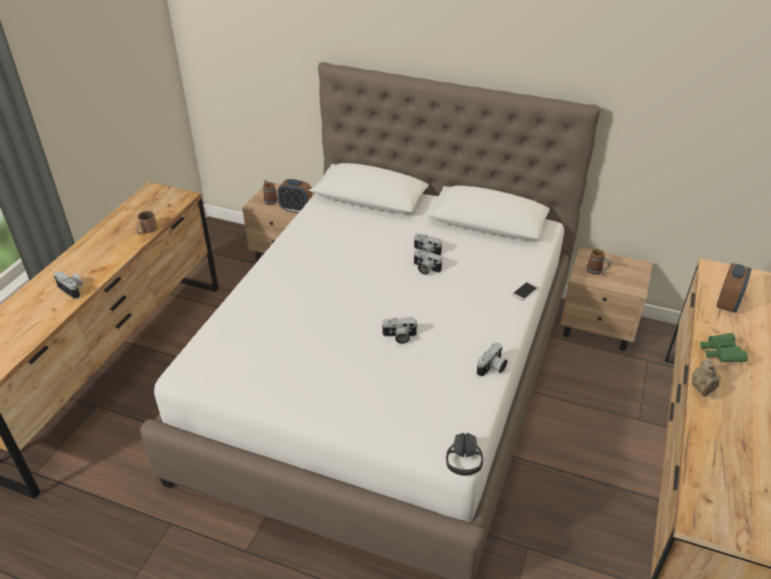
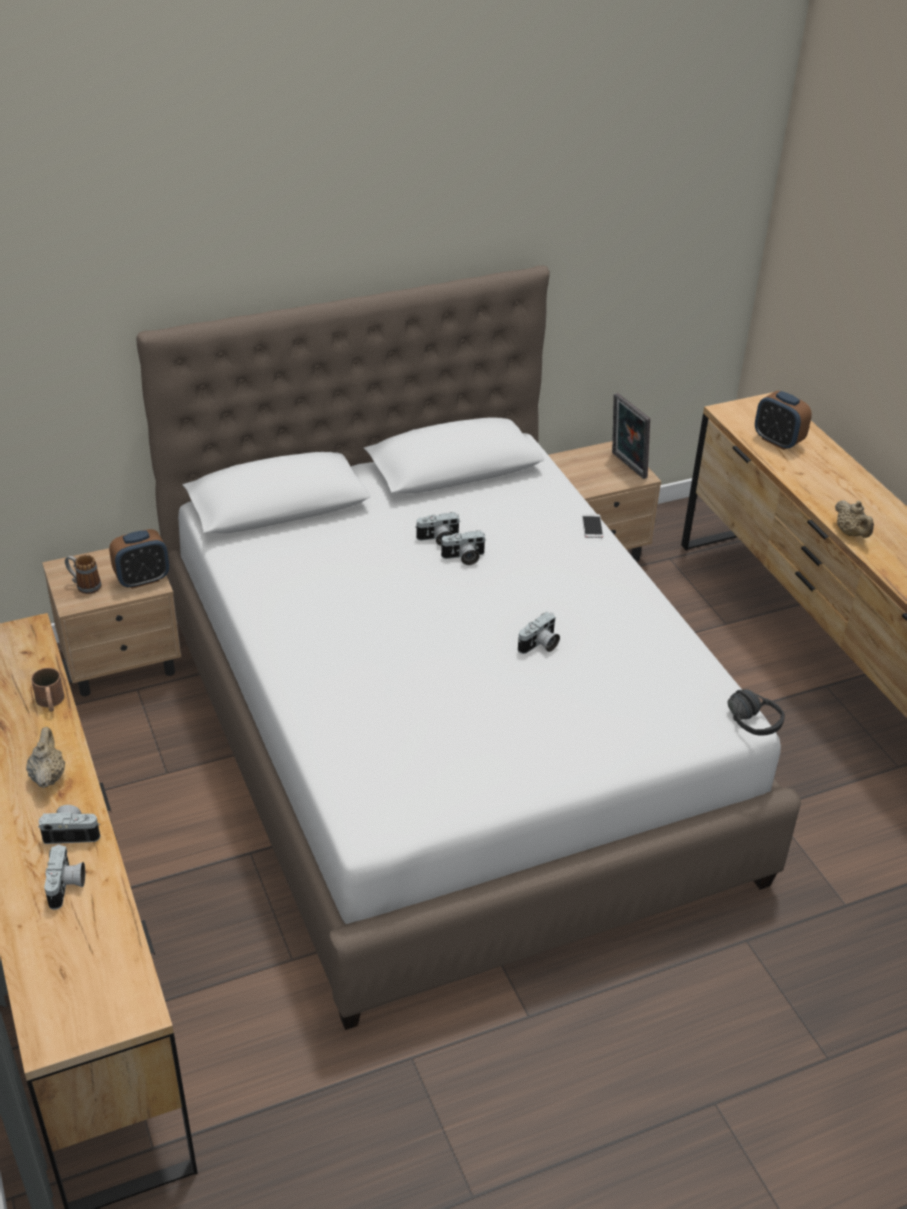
camera: 45 degrees left, 0 degrees up
camera [477,342,507,377] -> camera moved to [44,844,85,910]
mug [587,249,611,275] -> none
green binoculars [700,333,748,362] -> none
alarm clock [716,263,751,313] -> alarm clock turned 150 degrees clockwise [755,391,812,450]
none -> beige teapot [26,727,65,788]
none -> picture frame [612,393,650,479]

